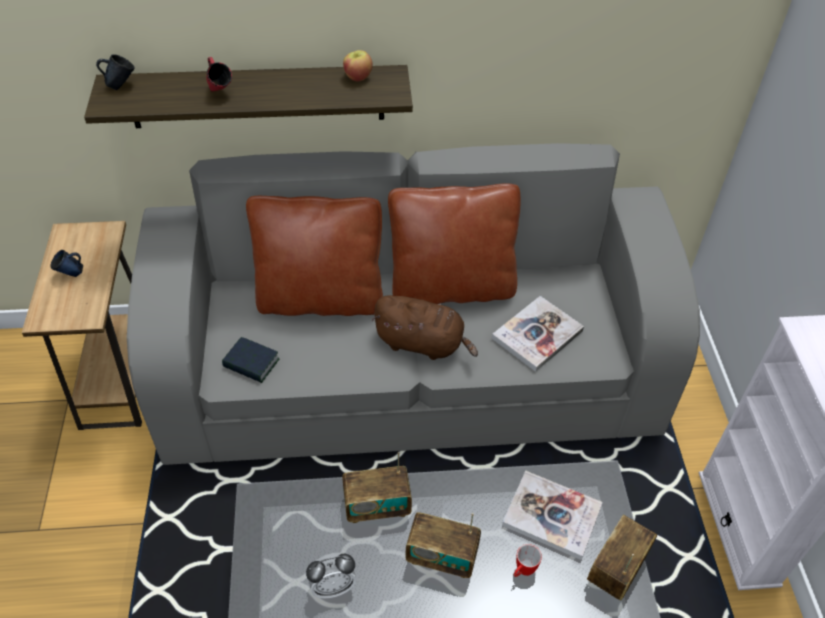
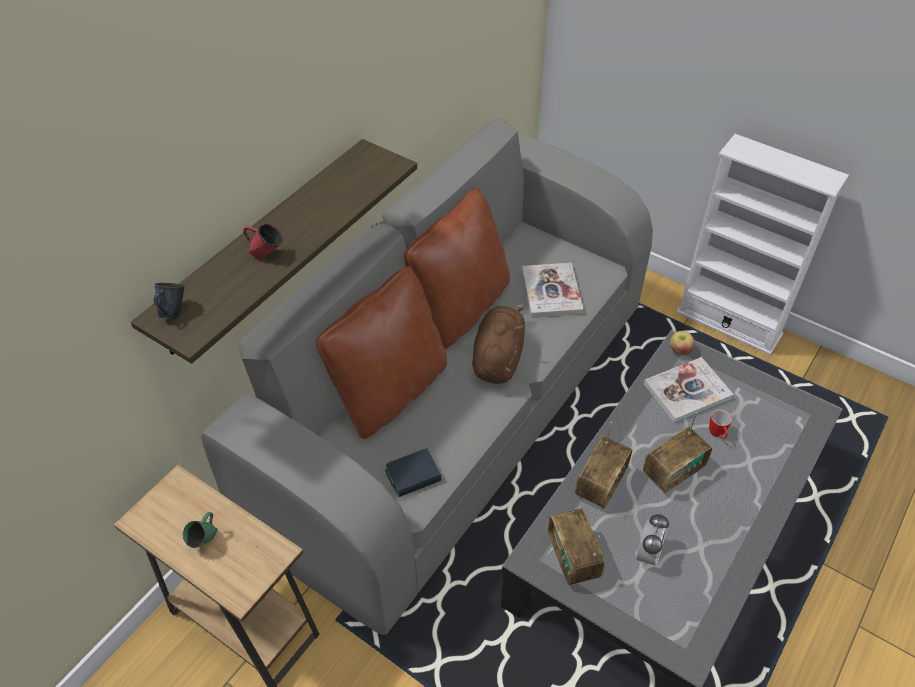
camera: 50 degrees left, 0 degrees up
blue mug [50,250,83,277] -> green mug [183,512,218,548]
apple [343,50,373,81] -> apple moved to [670,331,695,355]
brown plush toy [371,295,478,360] -> brown plush toy turned 45 degrees counterclockwise [472,304,525,384]
radio [587,515,657,600] -> radio moved to [548,508,605,585]

